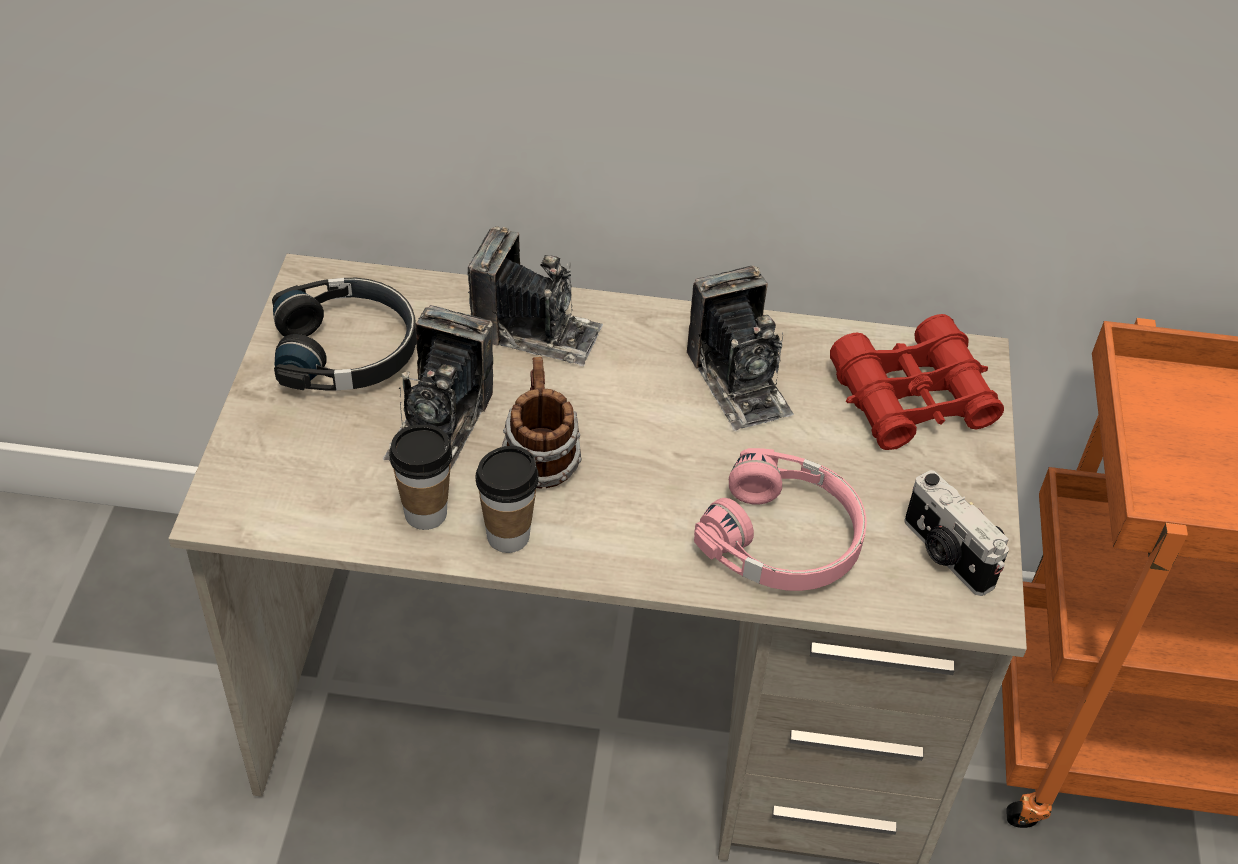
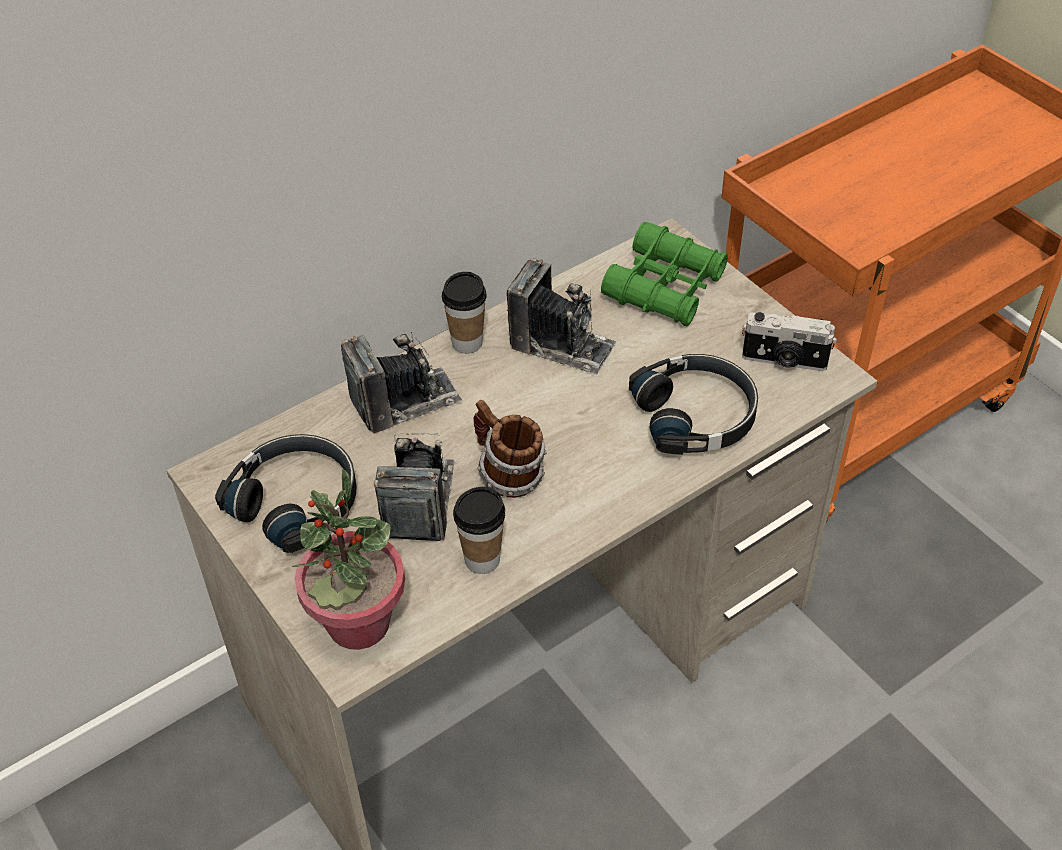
camera: 40 degrees left, 0 degrees up
camera [383,305,493,470] -> camera turned 150 degrees counterclockwise [373,433,456,541]
cup [475,446,539,553] -> cup moved to [442,272,487,354]
pink headphones [694,448,867,591] -> black headphones [629,354,758,455]
red binoculars [830,314,1004,450] -> green binoculars [601,222,728,326]
none -> potted plant [292,469,405,650]

